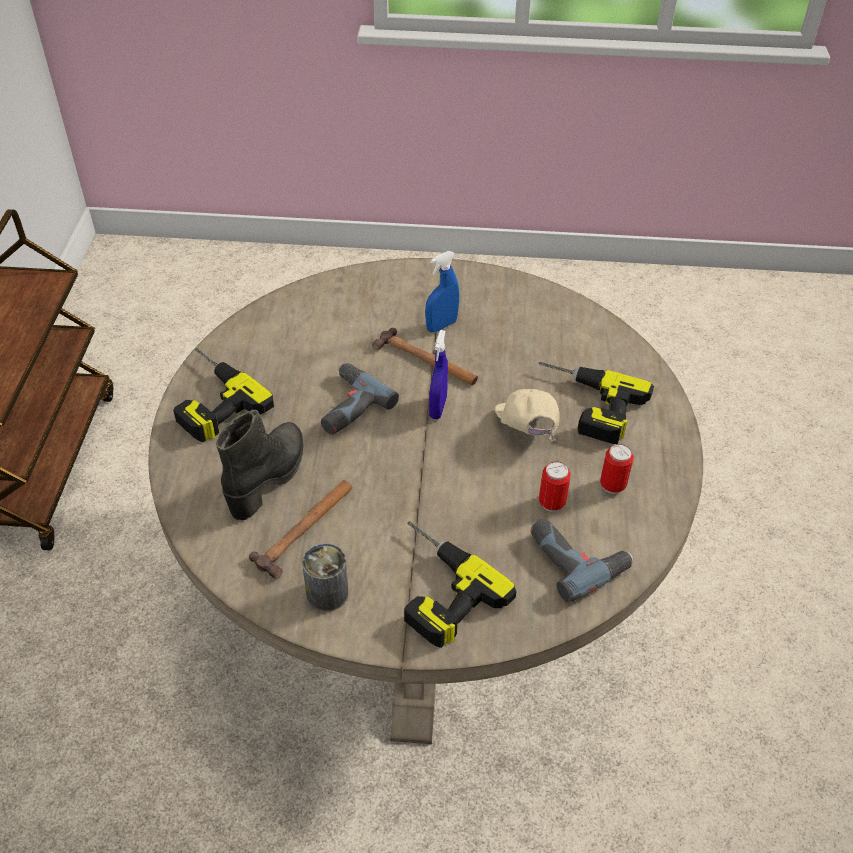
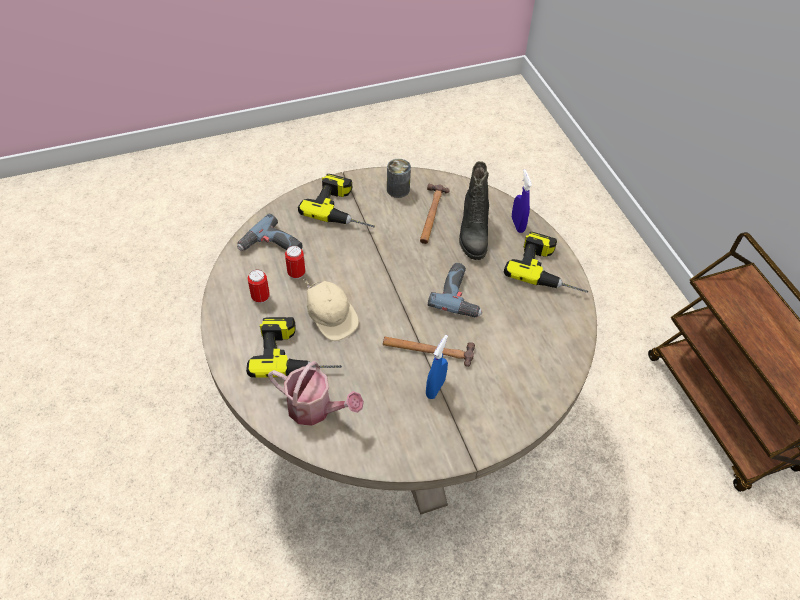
camera: 155 degrees right, 5 degrees up
blue spray bottle [429,330,448,419] -> blue spray bottle moved to [512,169,532,233]
none -> watering can [268,361,364,426]

